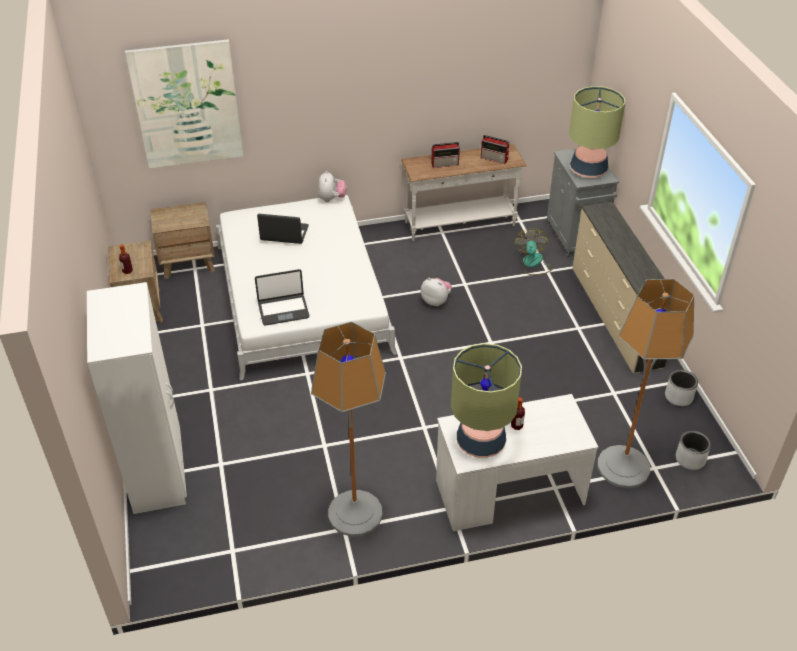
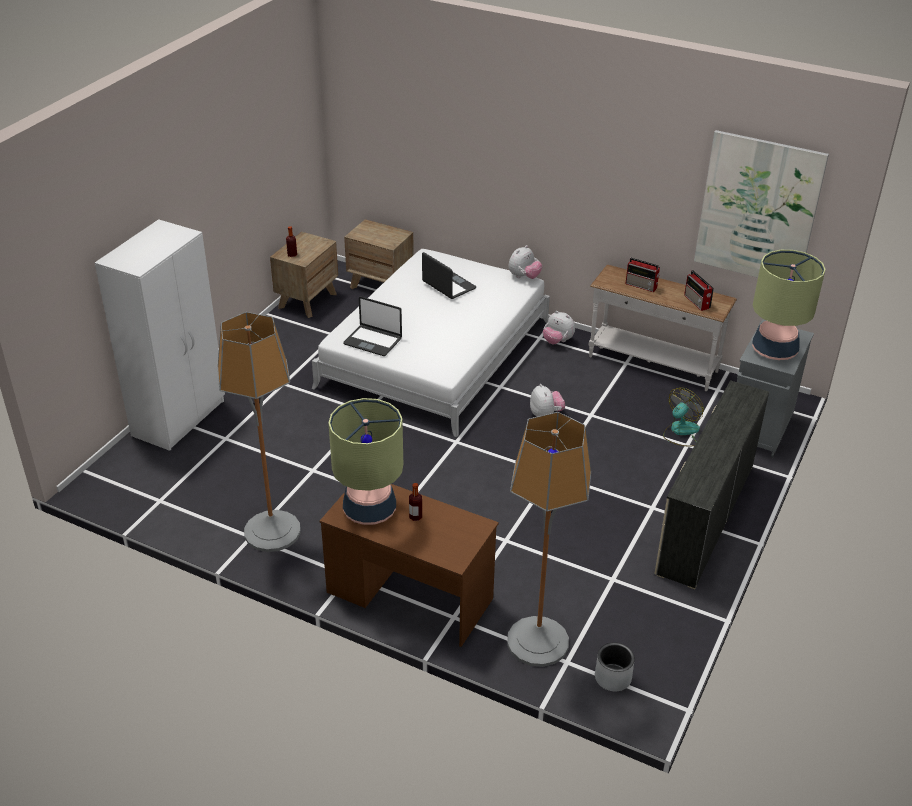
camera: 40 degrees right, 5 degrees down
picture [125,39,244,169] -> picture moved to [694,130,829,277]
white desk [436,394,598,531] -> brown desk [320,484,499,647]
grey planter [665,370,698,406] -> none
none -> plush toy [543,311,575,344]

